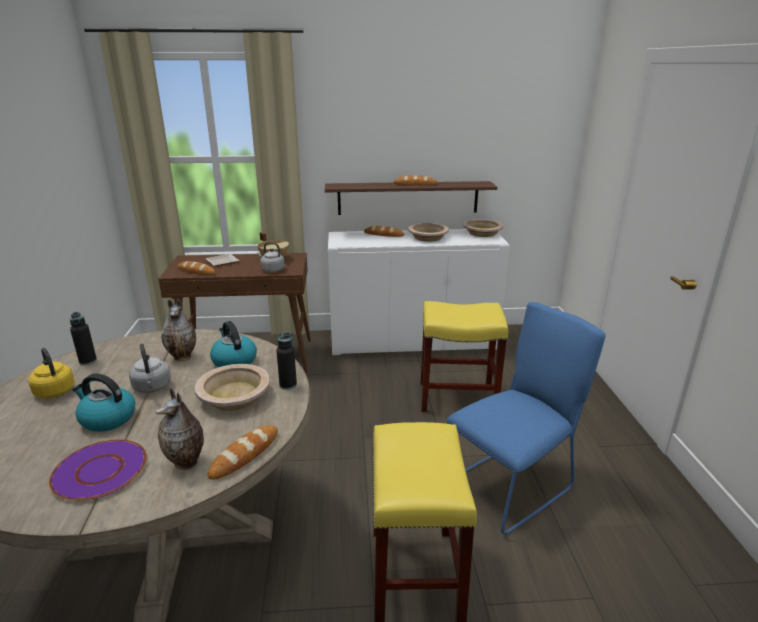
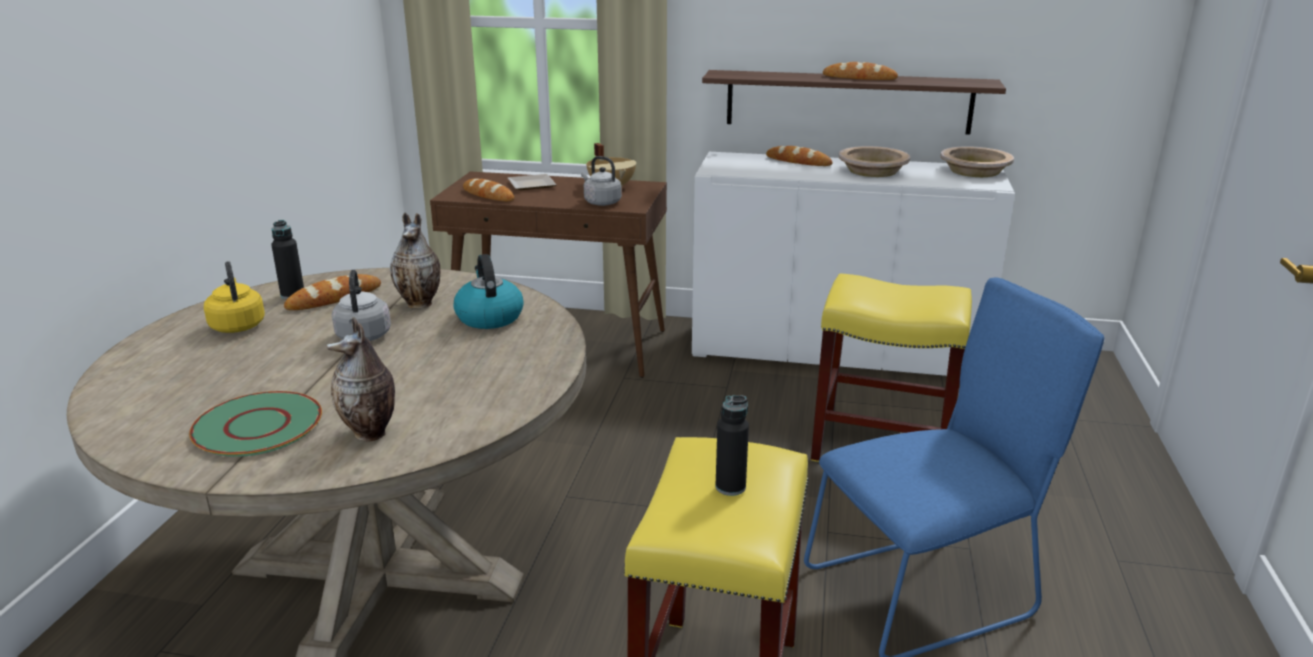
camera: 15 degrees right, 0 degrees up
purple plate [49,439,147,501] -> green plate [189,391,322,457]
kettle [72,373,135,432] -> none
beige bowl [195,364,270,411] -> none
bread [207,425,278,480] -> bread moved to [284,274,381,310]
black bottle [276,332,297,390] -> black bottle moved to [715,395,749,496]

